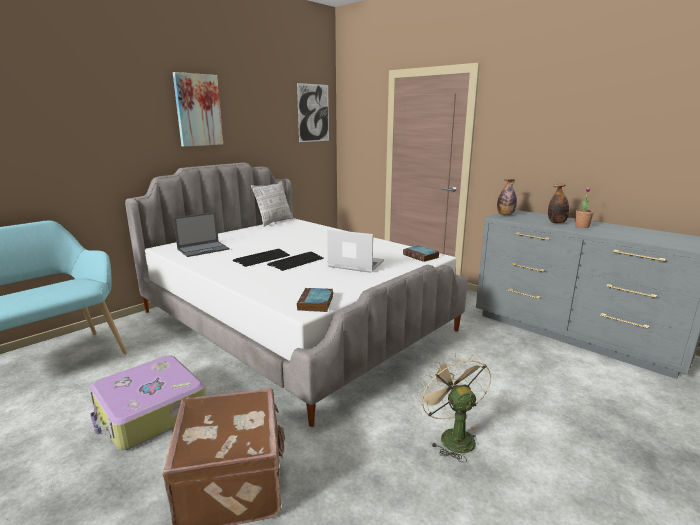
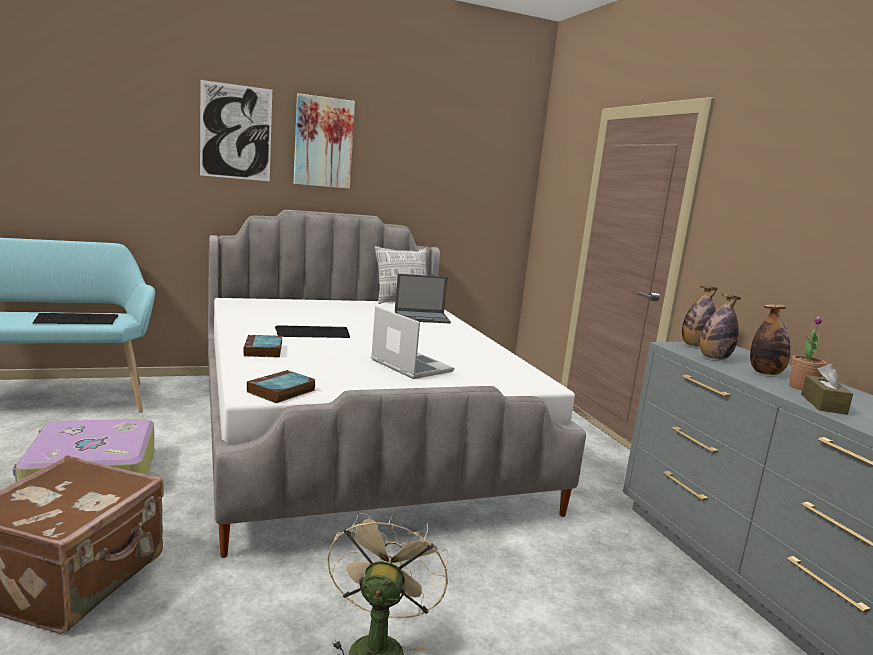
camera: 25 degrees right, 5 degrees down
laptop [173,212,230,257] -> laptop moved to [395,274,451,323]
keyboard [267,252,324,271] -> keyboard moved to [33,313,118,324]
picture [297,83,329,142] -> picture moved to [200,80,272,181]
book [403,245,439,262] -> book moved to [243,335,282,358]
none -> bottle [700,293,741,360]
none -> brown tissue box [801,363,853,415]

